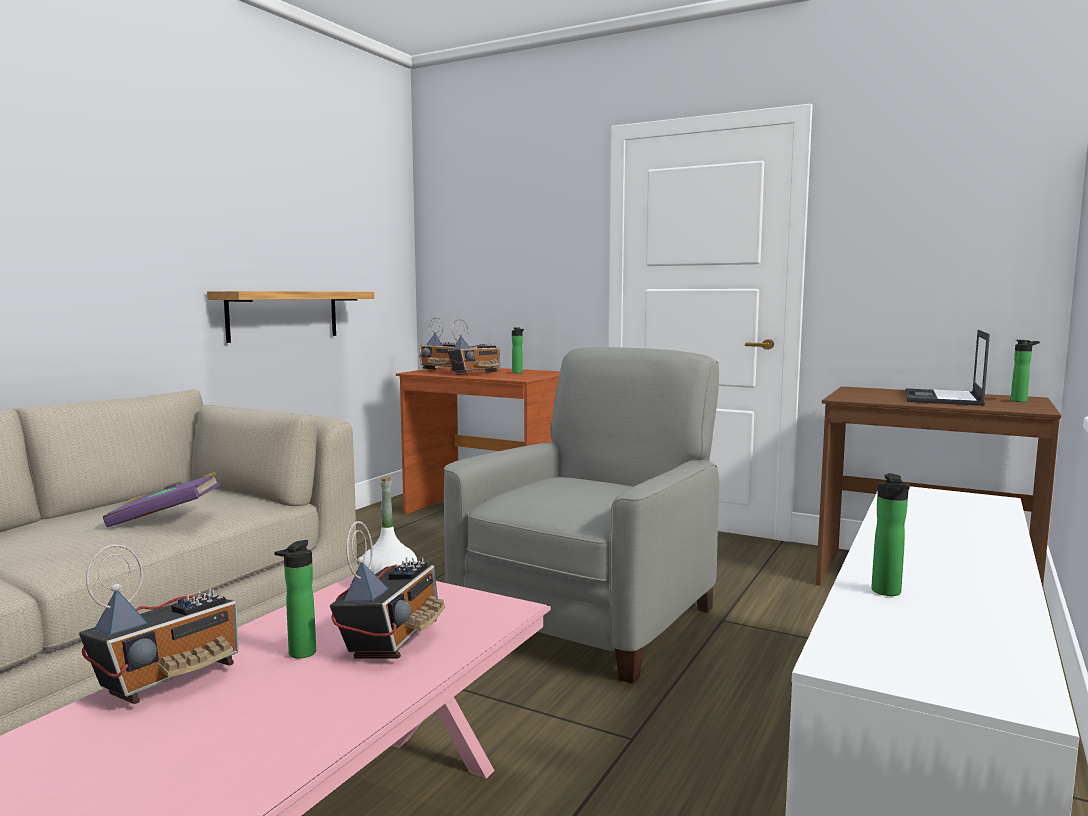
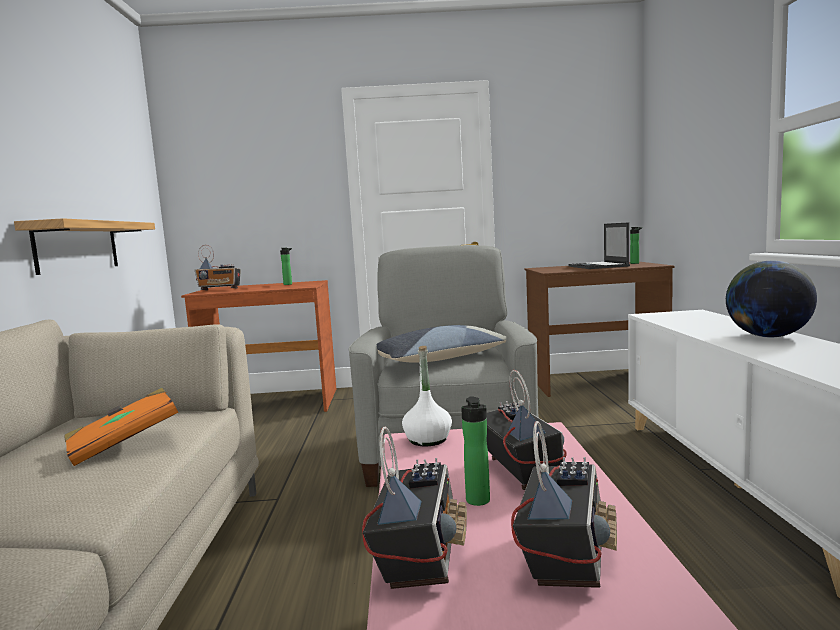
camera: 30 degrees left, 0 degrees up
purple book [103,472,220,527] -> orange book [64,388,178,466]
radio [447,319,500,375] -> radio moved to [511,421,617,588]
bottle [871,473,910,596] -> none
none -> pillow [377,325,507,363]
none -> globe [726,261,817,337]

